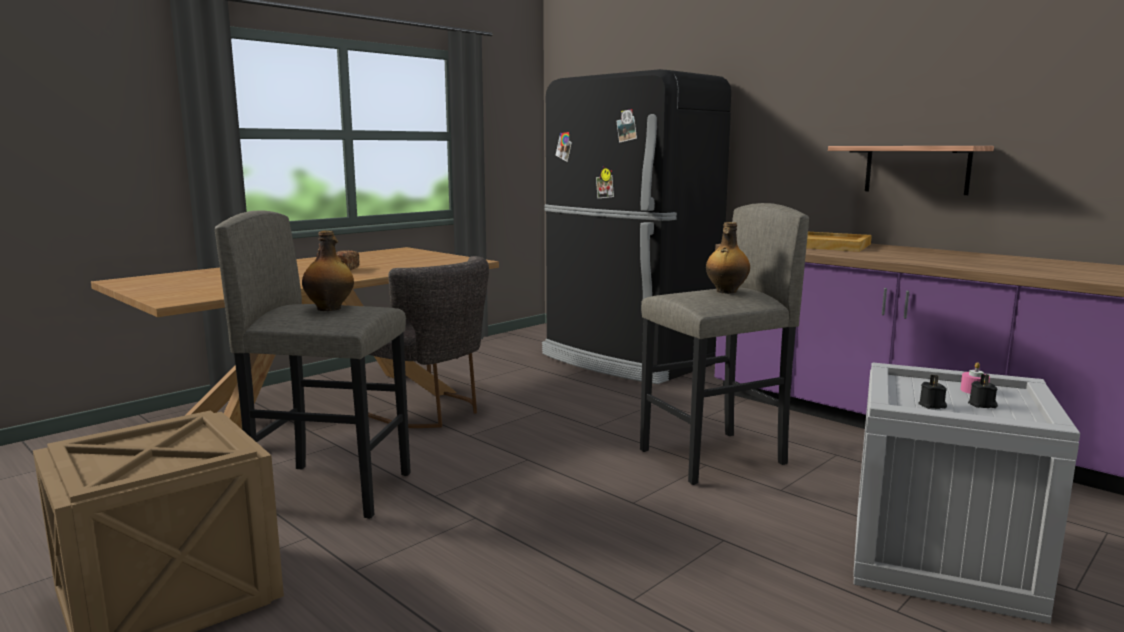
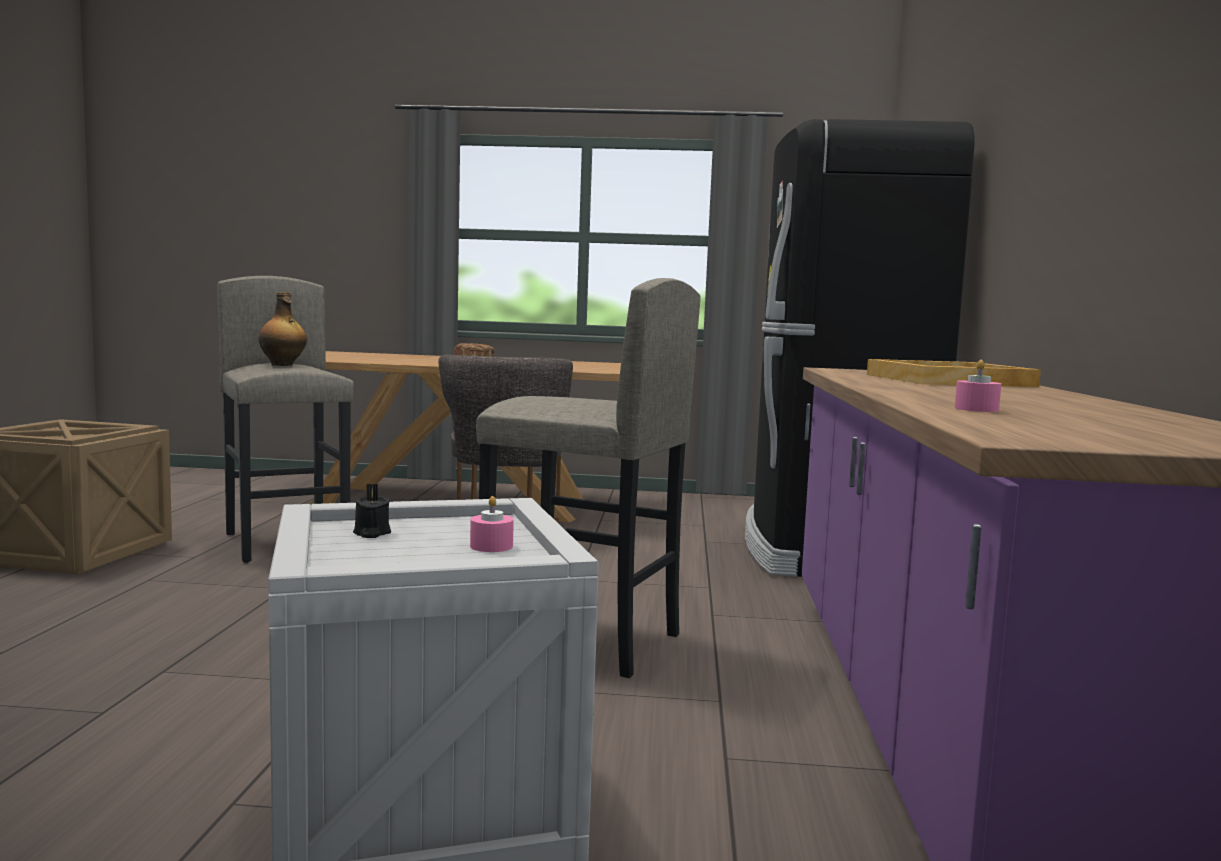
camera: 50 degrees right, 5 degrees down
bottle [706,222,750,294] -> none
shelf [828,146,994,195] -> none
black candle [968,374,998,408] -> none
none -> pink candle [955,360,1001,412]

